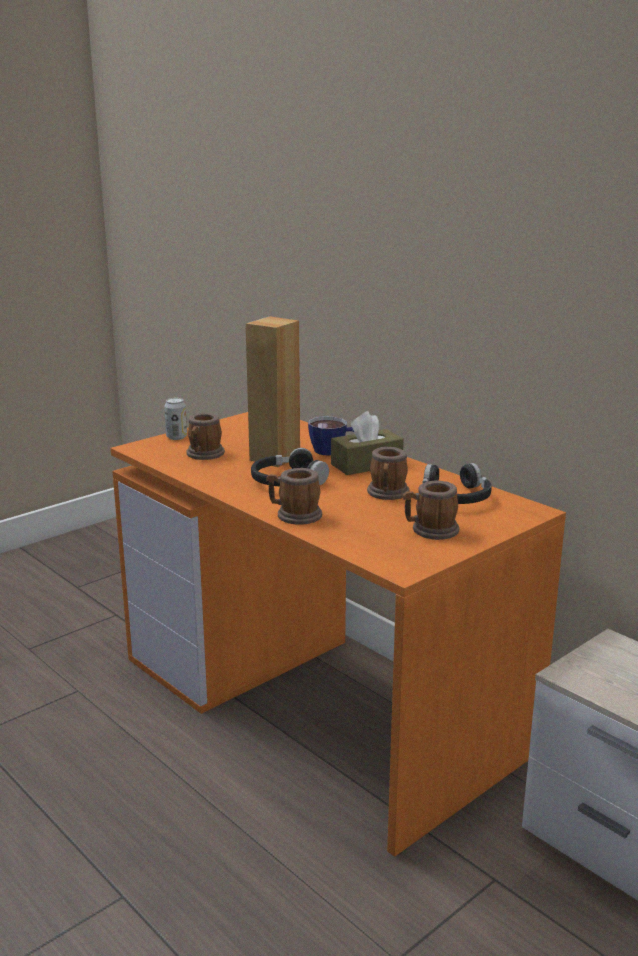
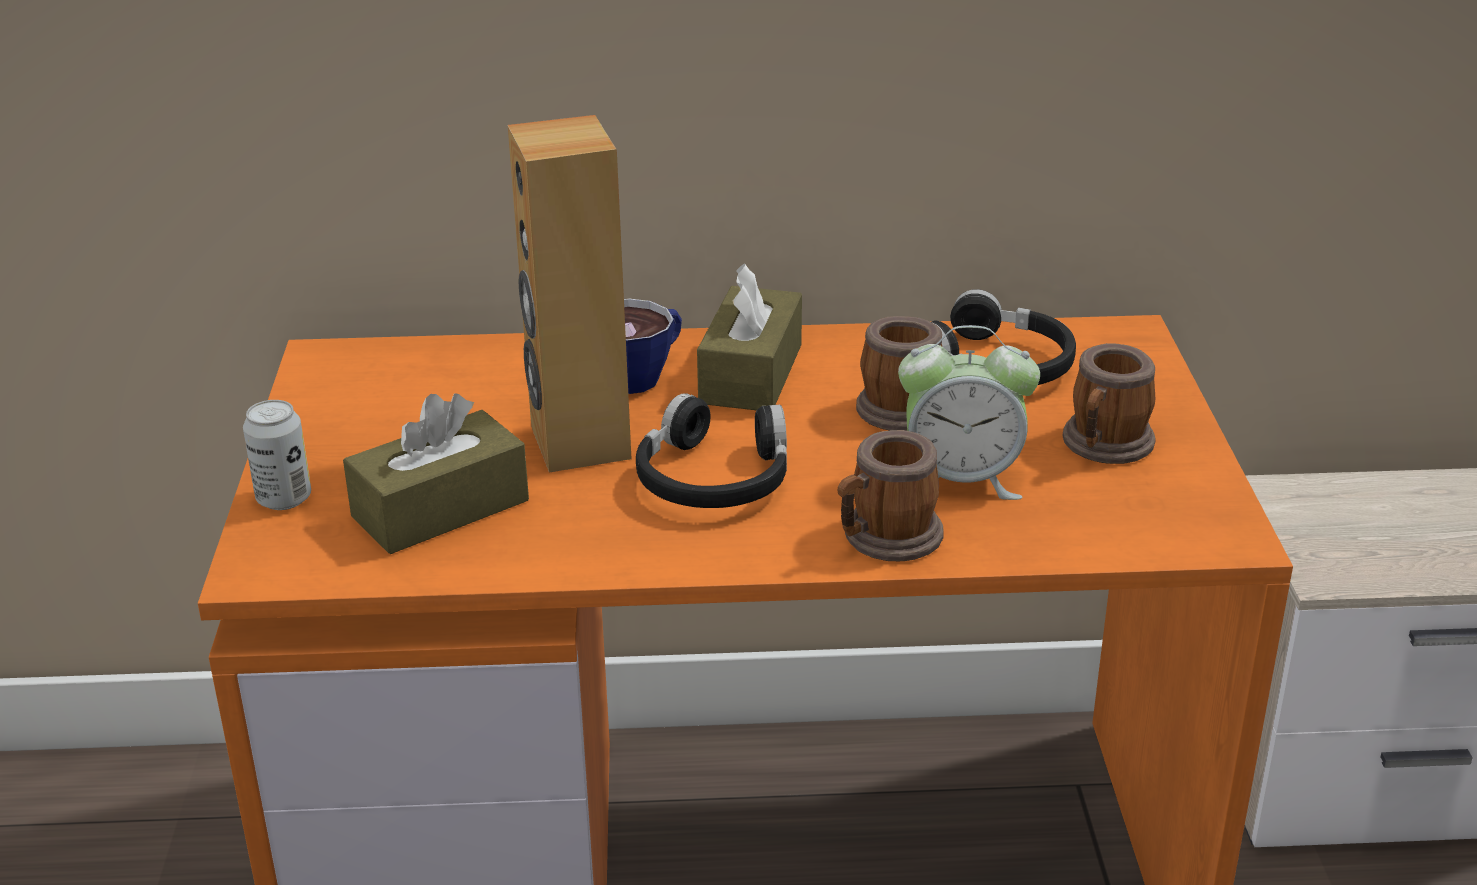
camera: 50 degrees left, 10 degrees up
mug [186,412,225,460] -> brown tissue box [343,393,529,554]
none -> alarm clock [898,325,1040,500]

